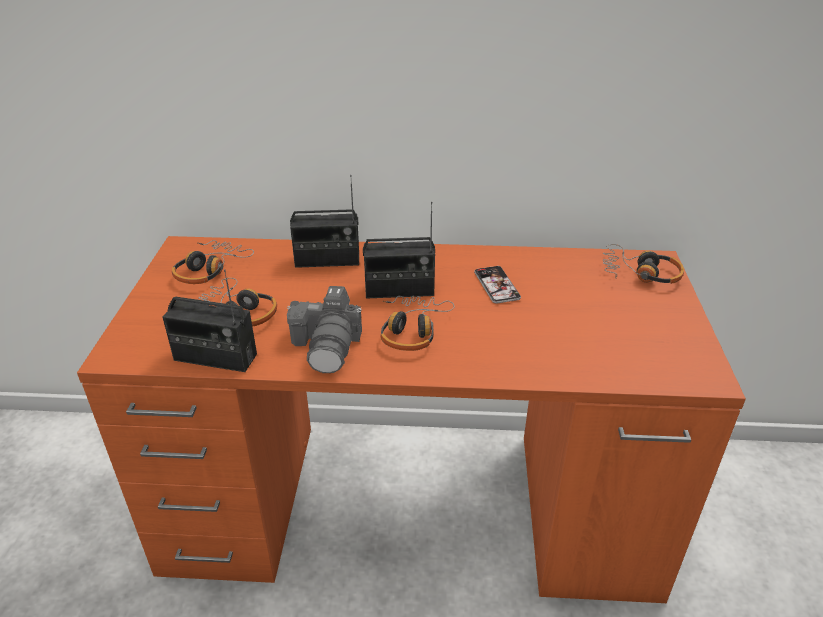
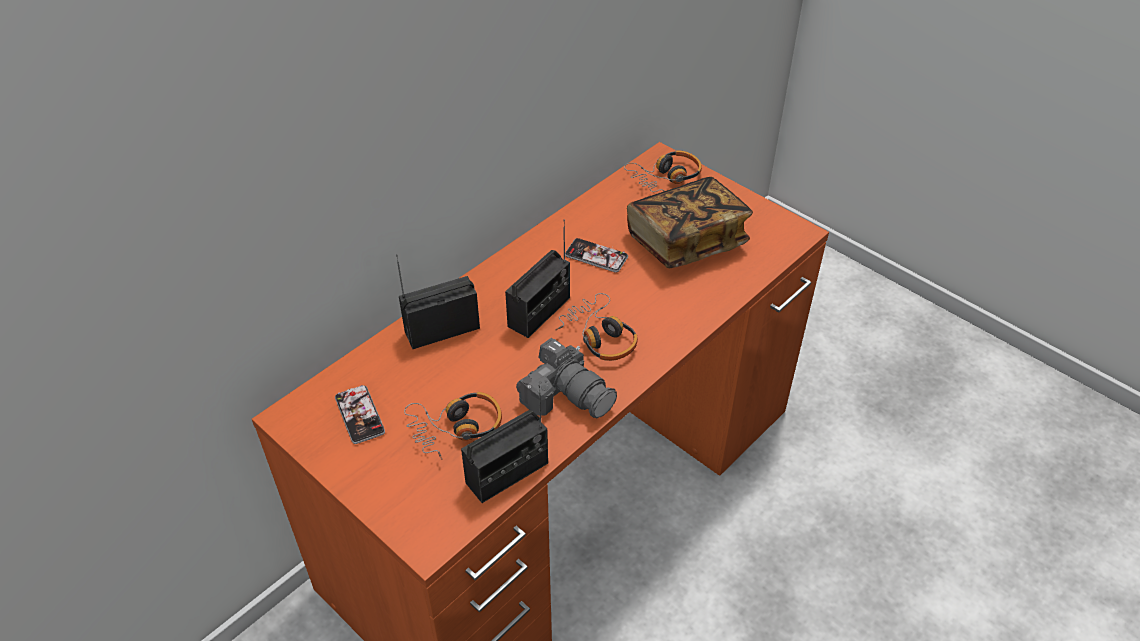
camera: 50 degrees left, 10 degrees up
headphones [172,240,254,284] -> phone [335,385,385,444]
radio [290,175,359,268] -> radio turned 150 degrees counterclockwise [396,254,480,349]
none -> book [627,177,753,268]

